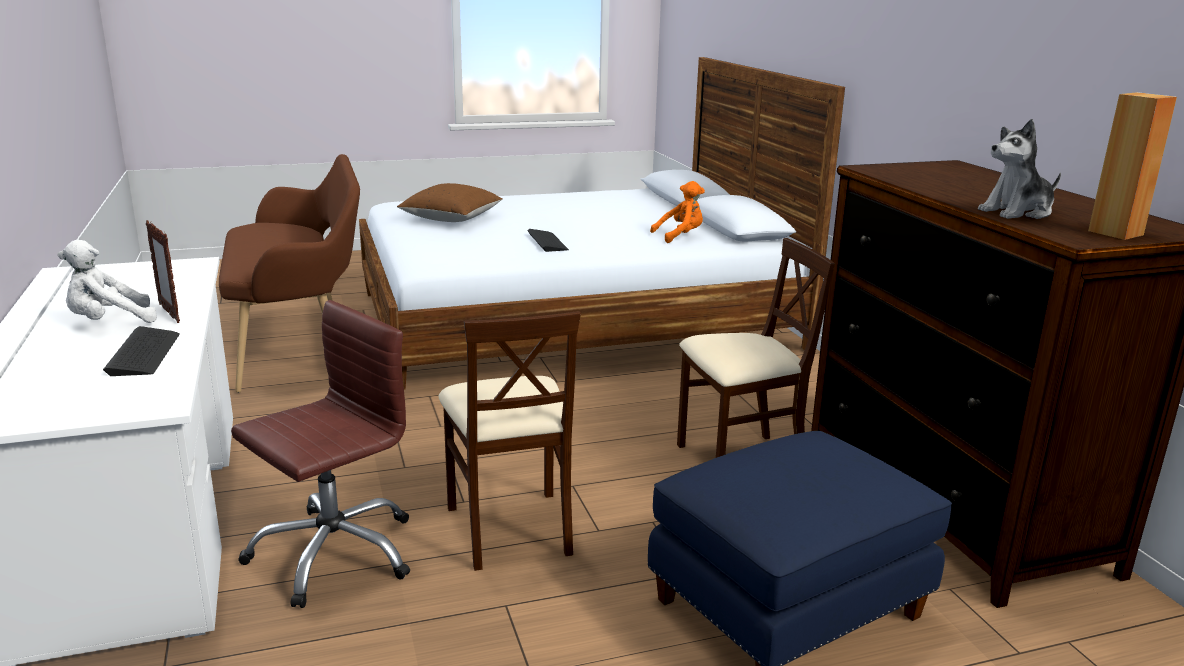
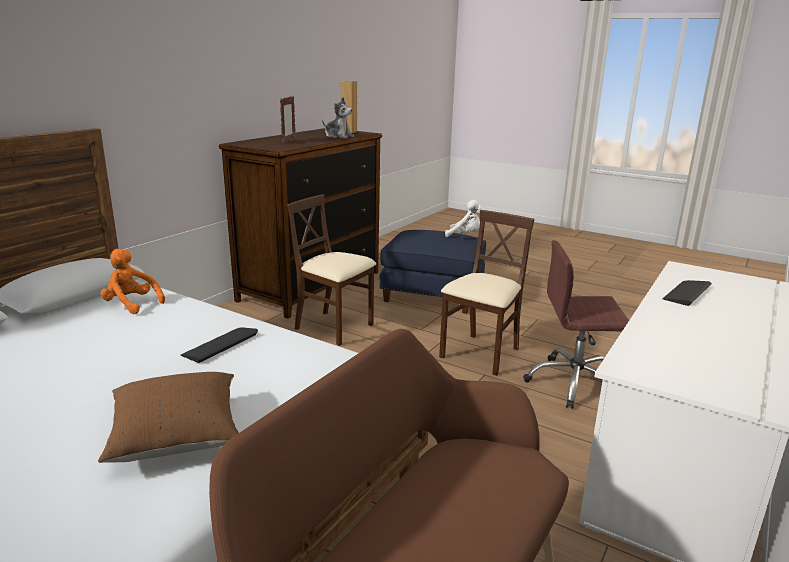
camera: 130 degrees left, 0 degrees up
white plush toy [57,240,157,323] -> white plush toy moved to [445,199,481,237]
picture frame [146,220,180,323] -> picture frame moved to [280,96,296,144]

